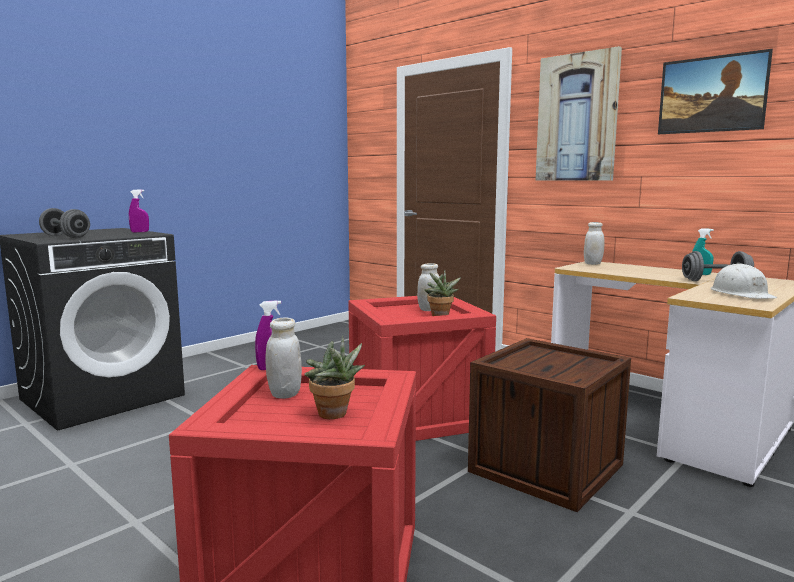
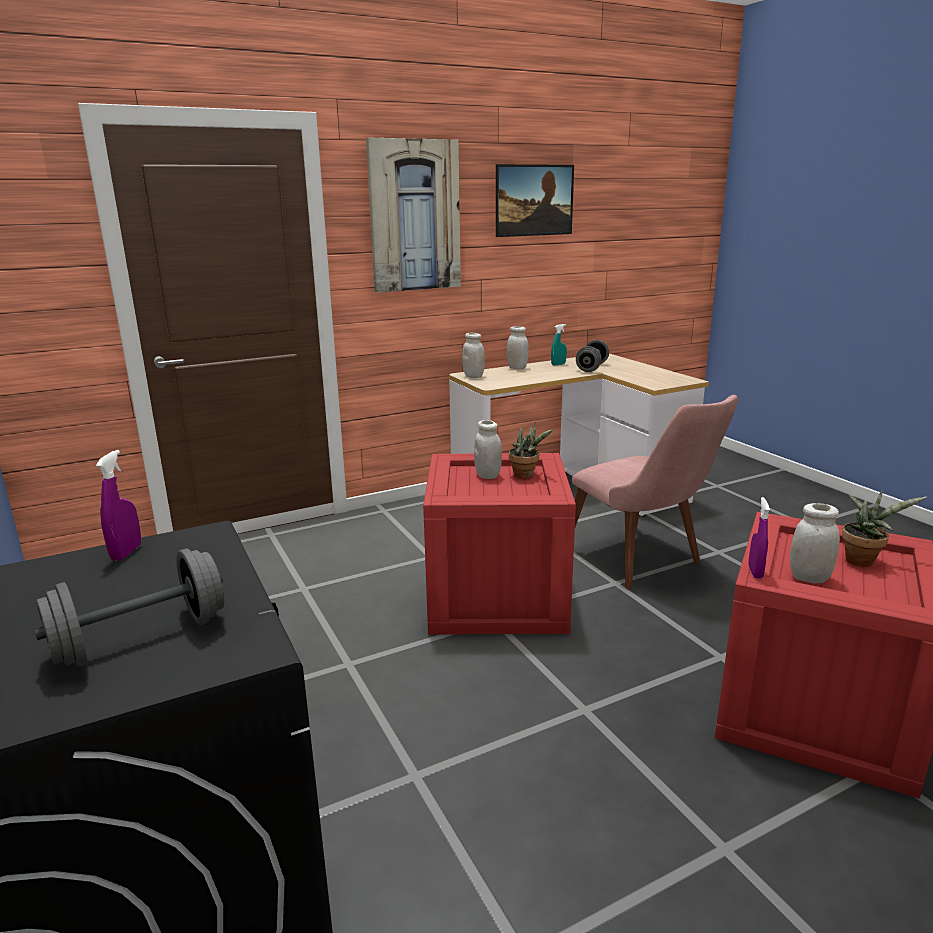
camera: 70 degrees left, 10 degrees up
crate [468,338,631,512] -> pink chair [572,395,738,589]
white hard hat [710,263,777,299] -> none
none -> white jar [507,326,529,370]

